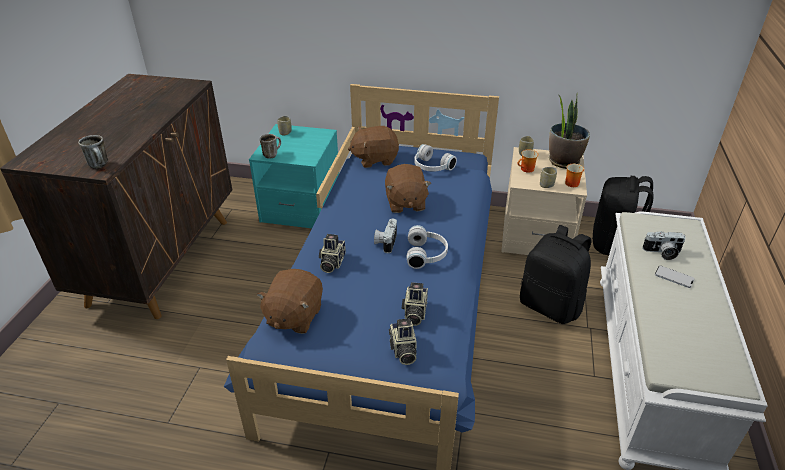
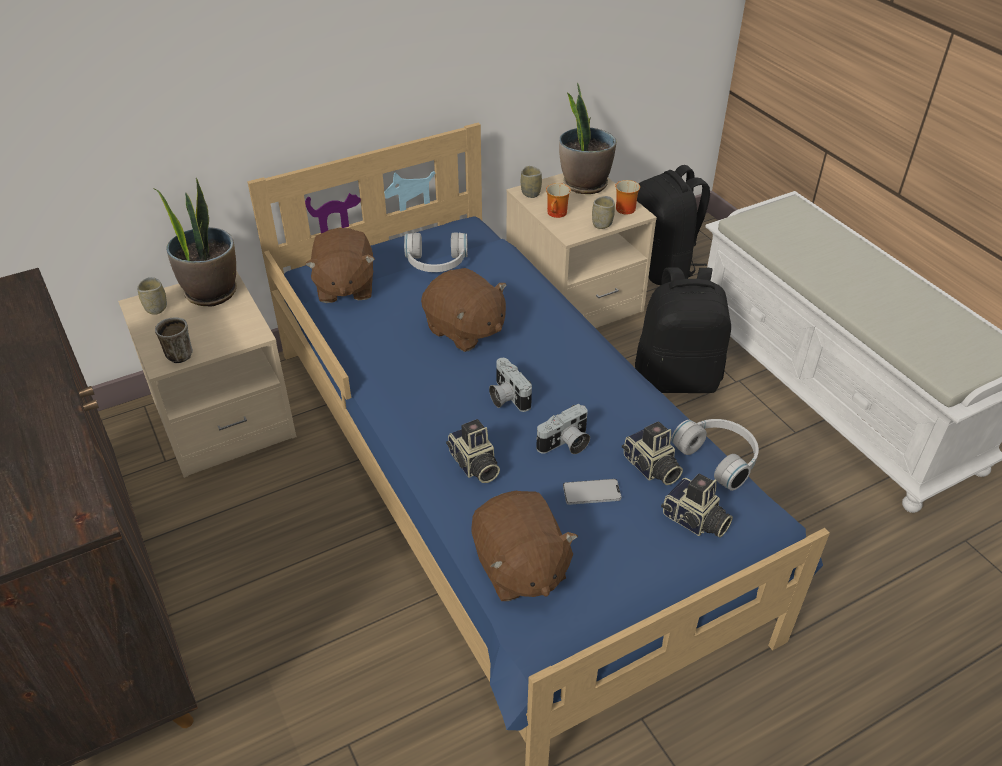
camera: 40 degrees left, 5 degrees up
mug [78,135,108,168] -> none
turquoise nightstand [249,124,339,228] -> beige nightstand [118,270,296,478]
brown plush toy [348,126,399,168] -> brown plush toy turned 45 degrees counterclockwise [305,228,375,303]
white headphones [407,225,448,269] -> white headphones moved to [671,419,759,491]
camera [642,231,686,260] -> camera moved to [536,403,590,454]
phone [655,266,695,288] -> phone moved to [563,479,621,505]
none -> potted plant [154,178,237,307]

